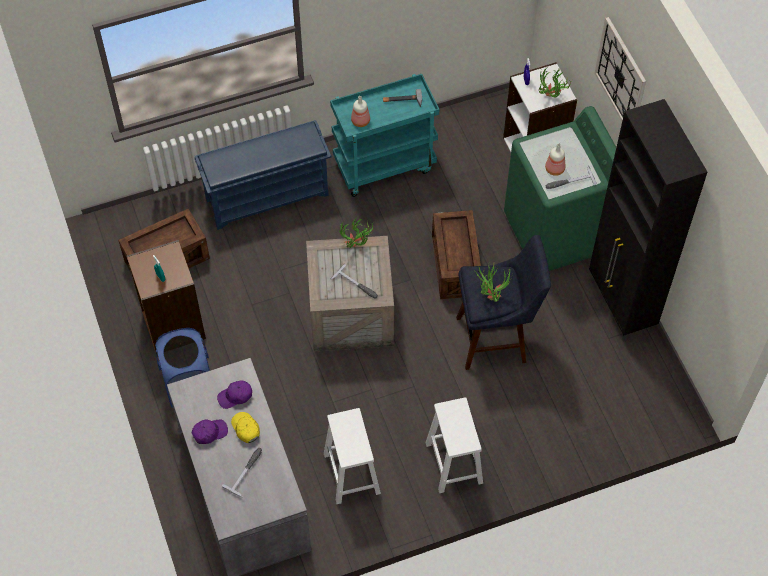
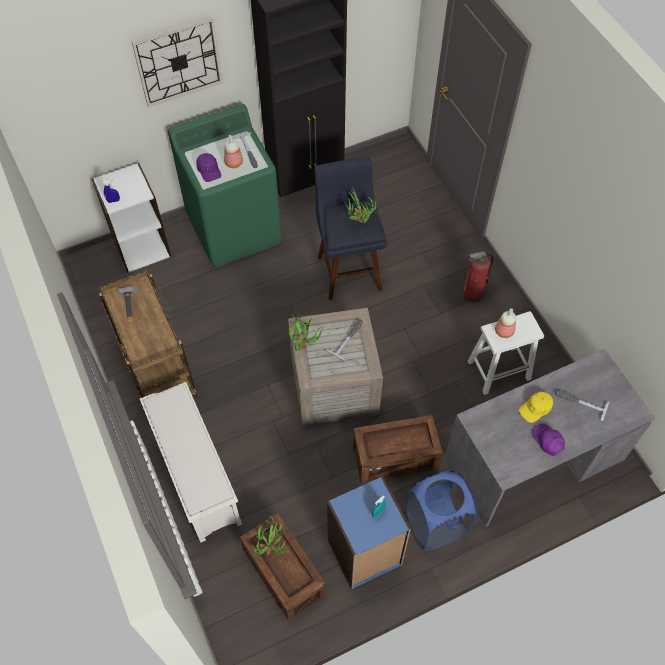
camera: 95 degrees left, 0 degrees up
brown bookcase [127,240,206,354] -> blue bookcase [327,476,411,589]
blue shoe rack [195,120,331,230] -> white shoe rack [140,382,242,543]
purple cap [217,380,252,409] -> purple cap moved to [196,153,221,182]
turquoise cart [330,74,439,197] -> brown cart [99,270,198,398]
bottle [351,96,370,127] -> bottle moved to [495,308,516,338]
white stool [425,397,483,493] -> fire extinguisher [463,251,493,303]
crate [432,210,481,299] -> crate moved to [353,415,443,483]
potted plant [539,67,572,97] -> potted plant moved to [254,515,290,555]

